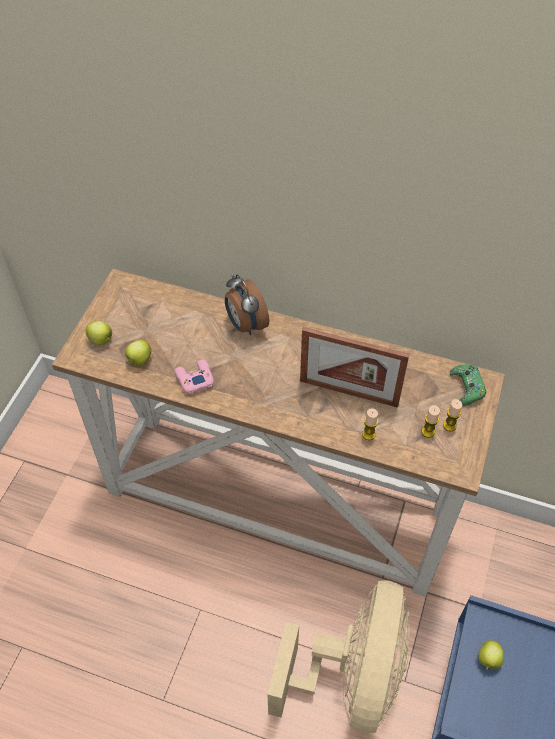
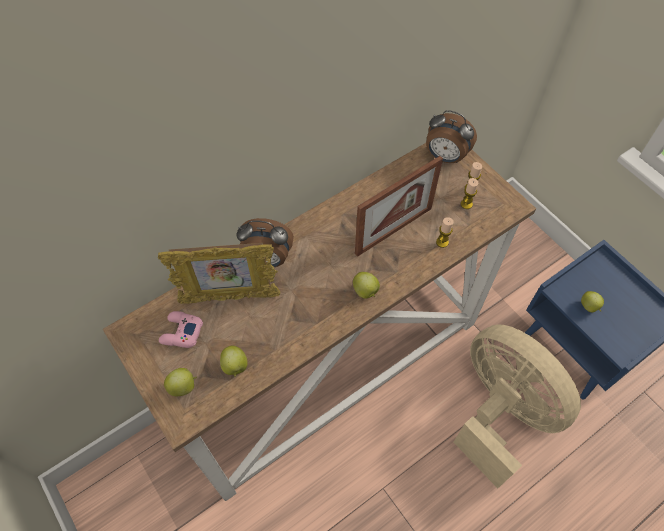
camera: 55 degrees left, 5 degrees up
pink game controller [175,359,214,394] -> pink game controller moved to [159,311,203,348]
green game controller [449,364,486,406] -> alarm clock [426,110,477,163]
none -> picture frame [158,243,280,304]
none -> apple [353,272,380,299]

